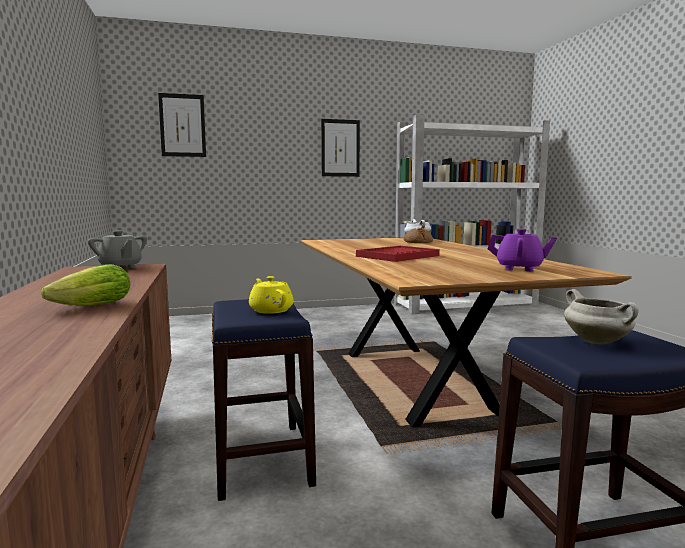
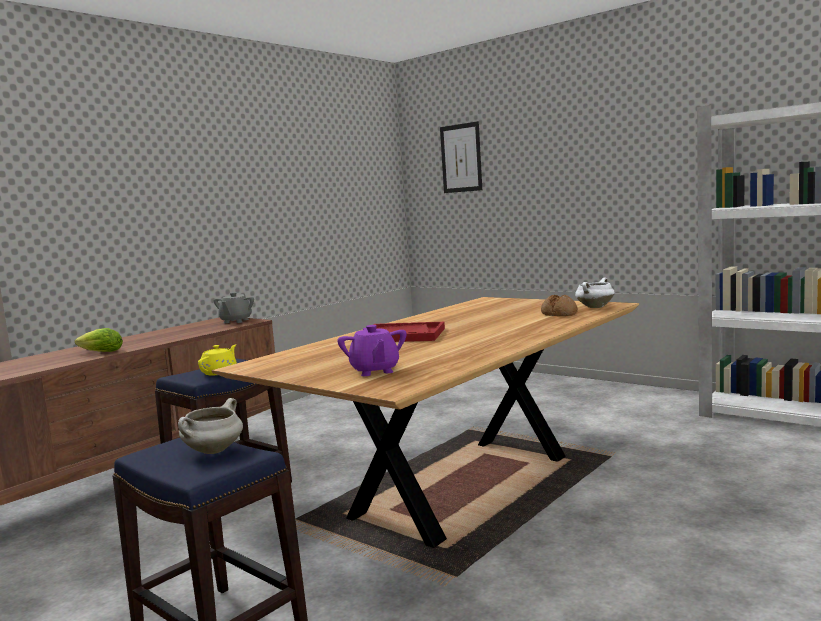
camera: 55 degrees right, 0 degrees up
picture [321,119,360,177] -> none

